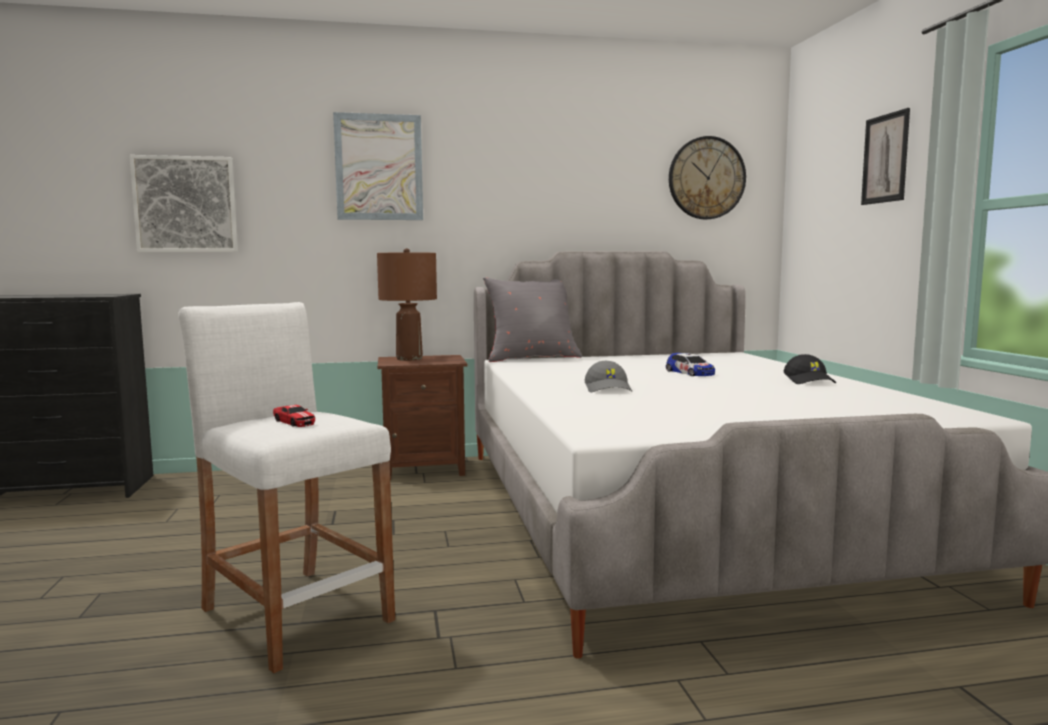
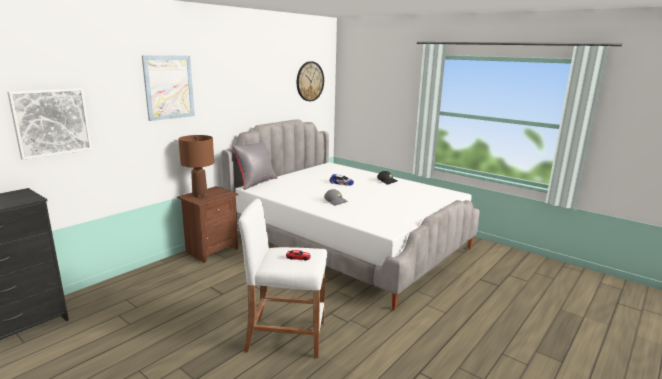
camera: 40 degrees left, 10 degrees up
picture [861,108,910,205] -> none

